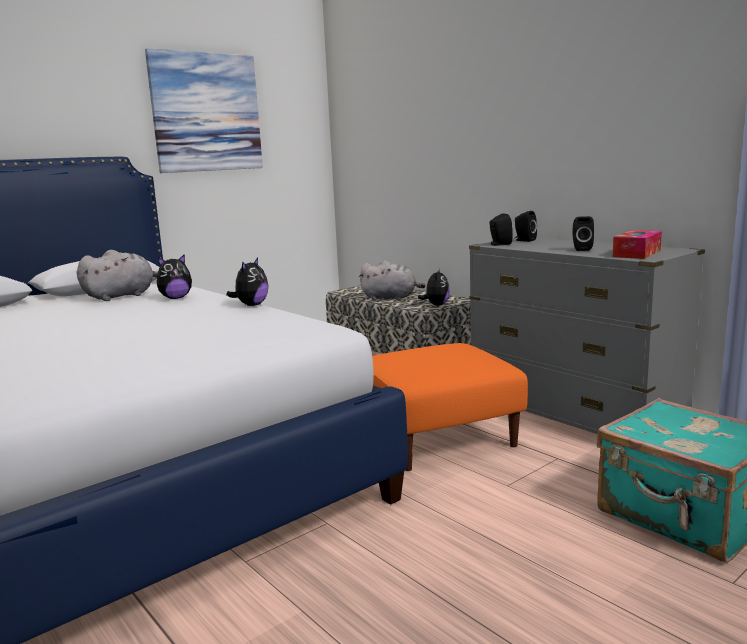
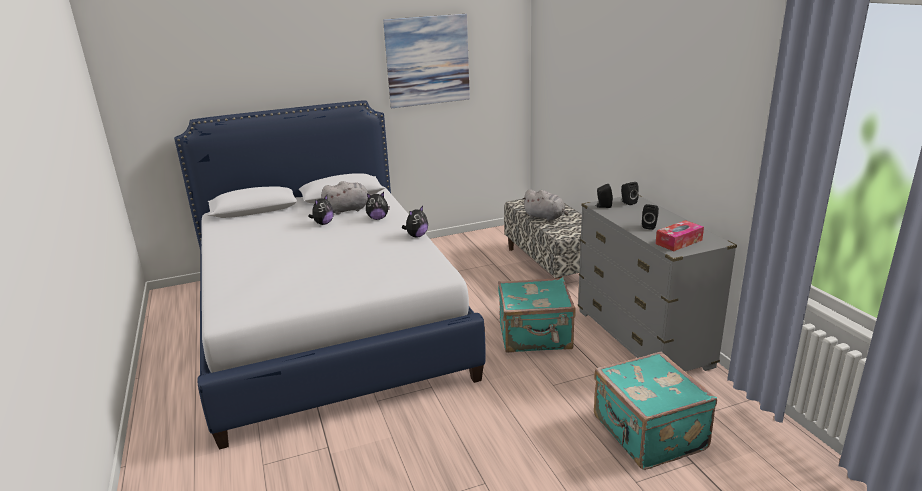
camera: 20 degrees right, 10 degrees up
orange ottoman [372,343,528,471] -> turquoise suitcase [498,277,576,353]
plush toy [418,268,450,306] -> plush toy moved to [308,195,334,225]

